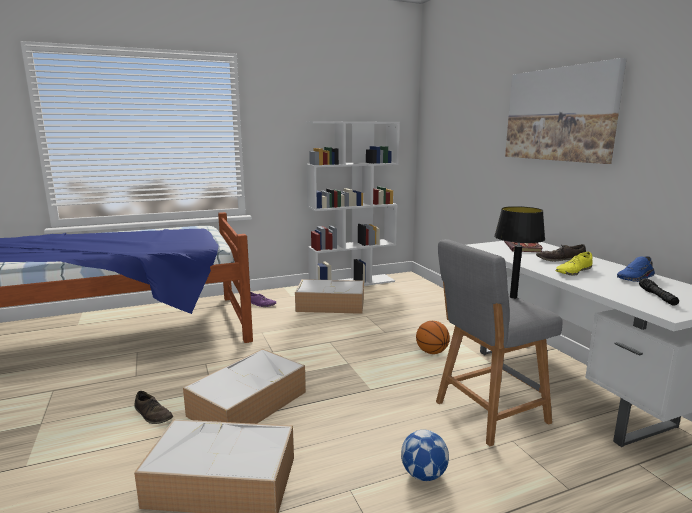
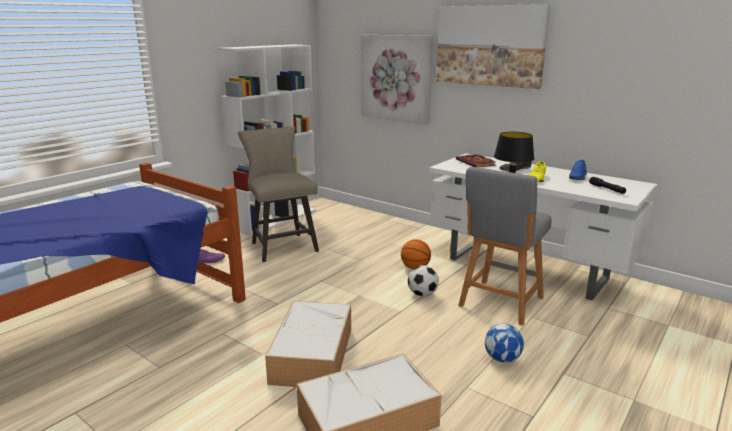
camera: 30 degrees left, 5 degrees up
brown shoe [135,391,173,424] -> none
storage box [295,279,364,314] -> beige stool [238,126,319,262]
none -> picture [361,35,433,125]
none -> football [408,265,439,296]

